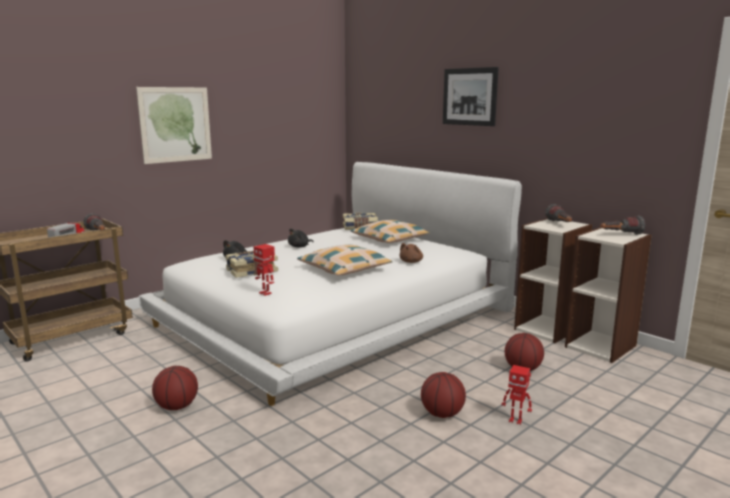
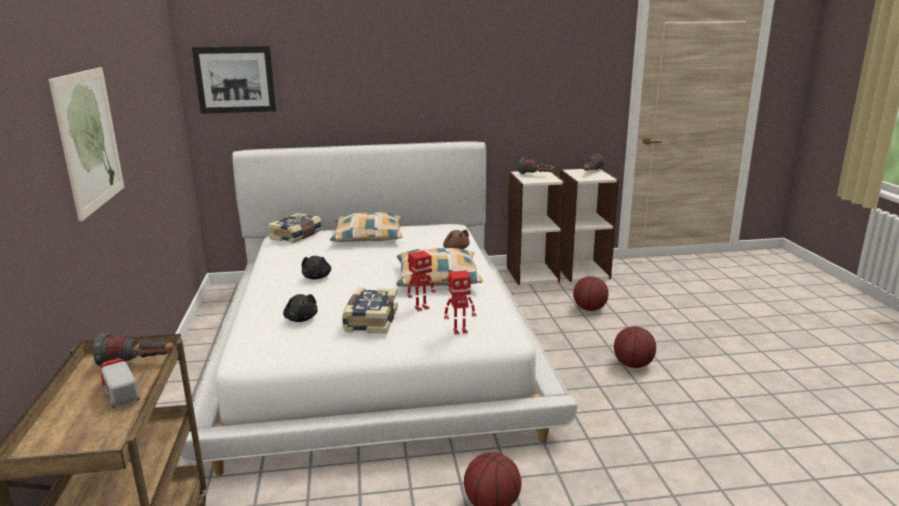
camera: 55 degrees left, 5 degrees up
picture [443,67,499,126] -> picture moved to [192,46,276,114]
toy robot [501,365,532,425] -> toy robot moved to [407,251,436,311]

